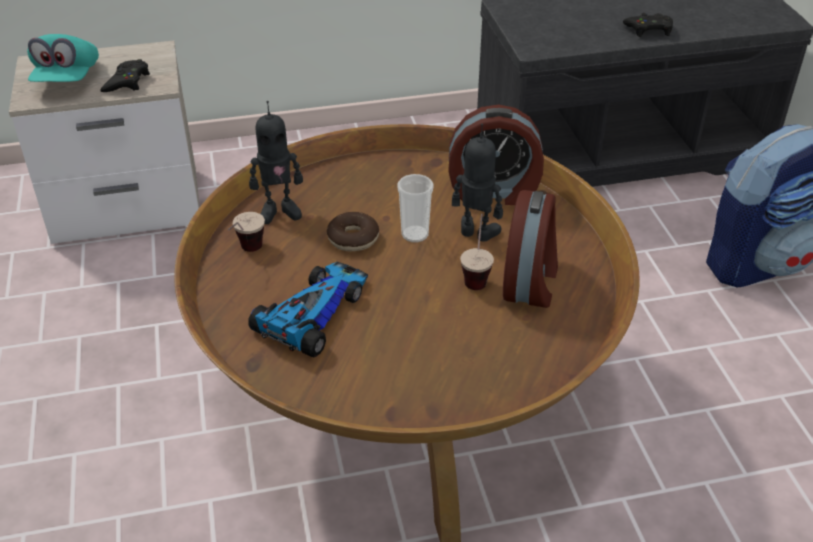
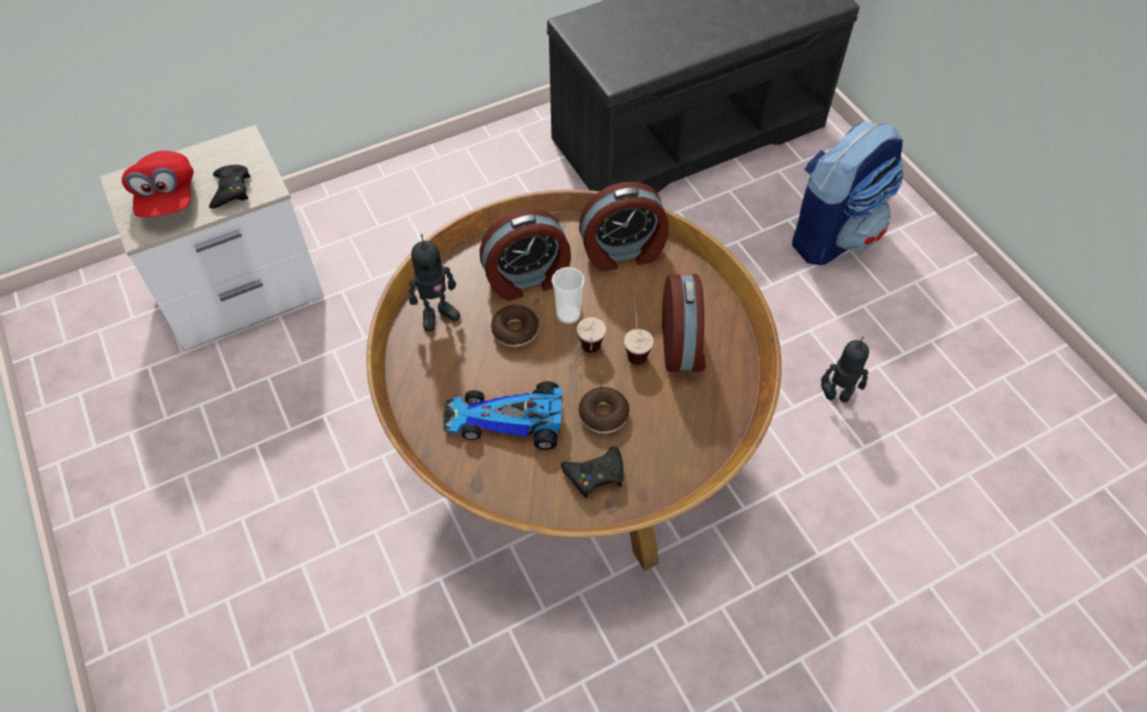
camera: 15 degrees left, 15 degrees up
turquoise cap [27,34,99,82] -> red cap [122,151,194,218]
cup [228,212,265,252] -> cup moved to [577,317,606,353]
toy car [249,262,368,357] -> toy car turned 105 degrees counterclockwise [443,381,563,450]
toy robot [452,124,503,242] -> toy robot moved to [821,337,869,402]
black game controller [623,13,673,37] -> black game controller moved to [561,446,624,498]
none -> alarm clock [480,208,571,301]
none -> donut [578,387,629,434]

